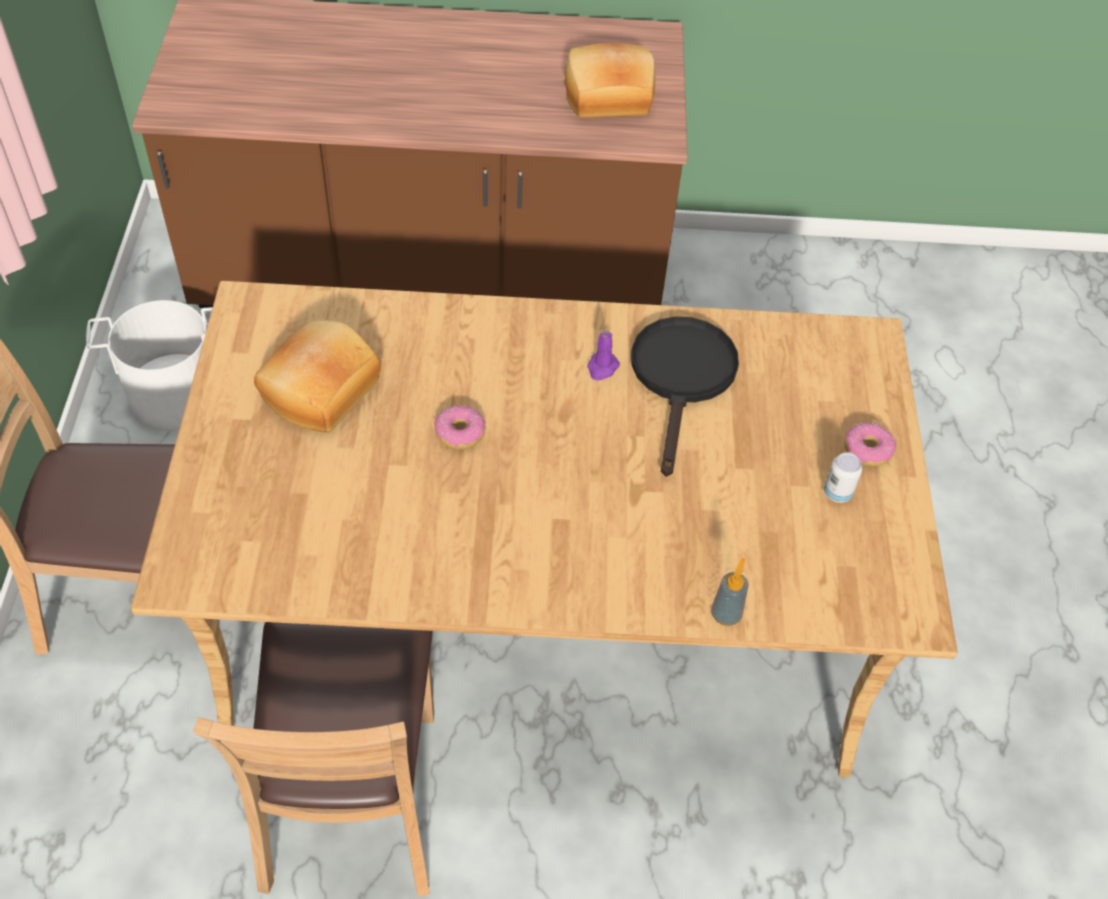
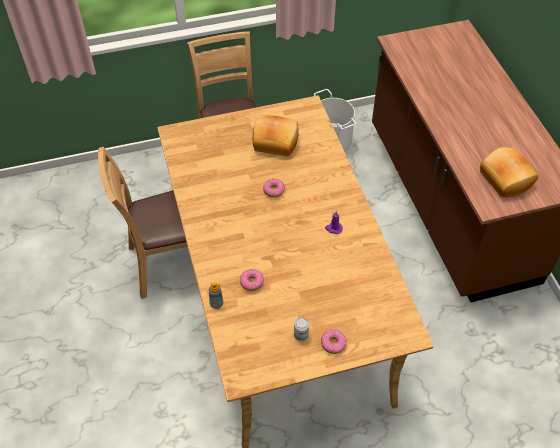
camera: 75 degrees right, 0 degrees up
black frying pan [631,317,739,477] -> none
none -> donut [240,269,264,291]

